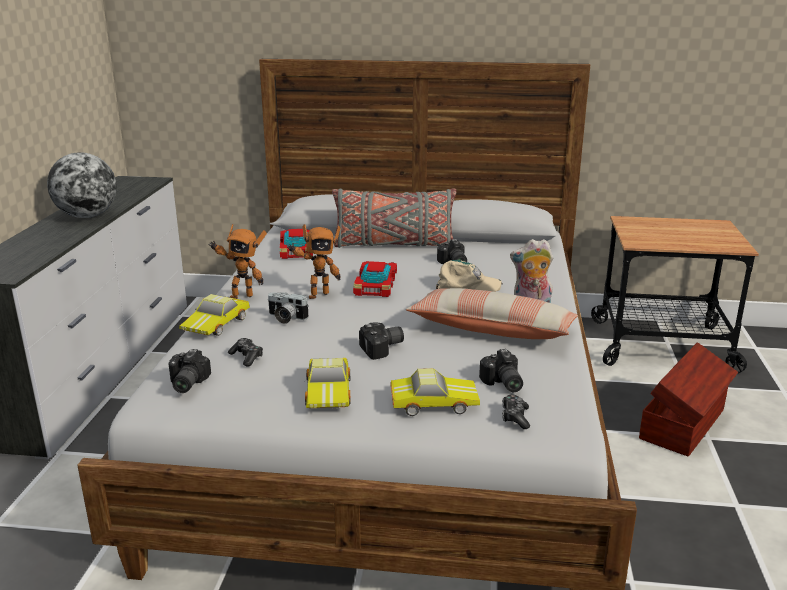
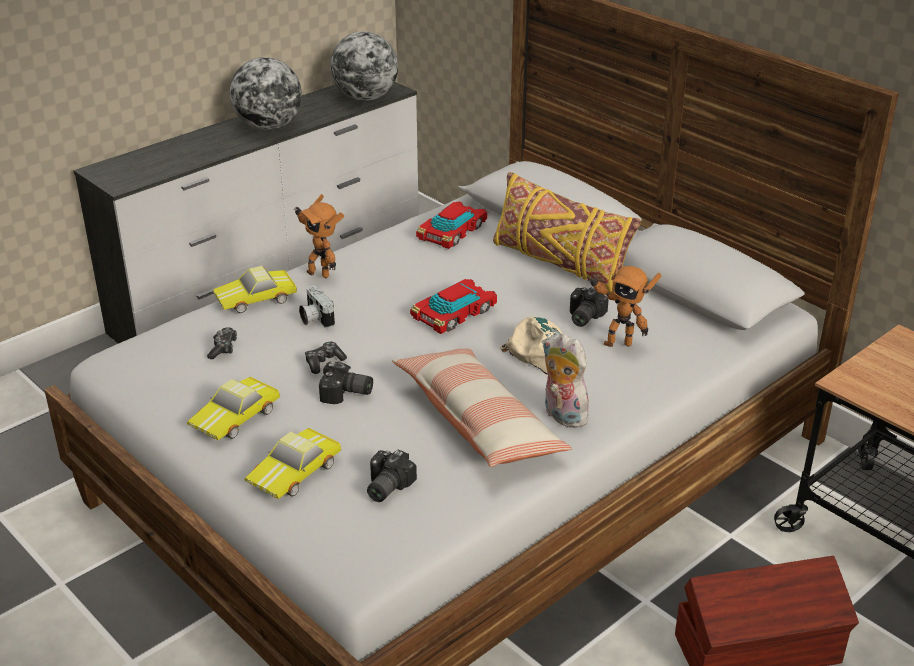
camera: 40 degrees right, 10 degrees up
camera [168,349,211,393] -> none
toy robot [287,224,340,299] -> toy robot moved to [588,258,662,347]
grey pillow [332,188,456,248] -> yellow pillow [493,172,641,292]
toy car [390,368,480,416] -> toy car turned 90 degrees clockwise [244,428,341,499]
game controller [502,394,530,429] -> game controller moved to [305,342,347,374]
none -> globe [330,31,398,101]

